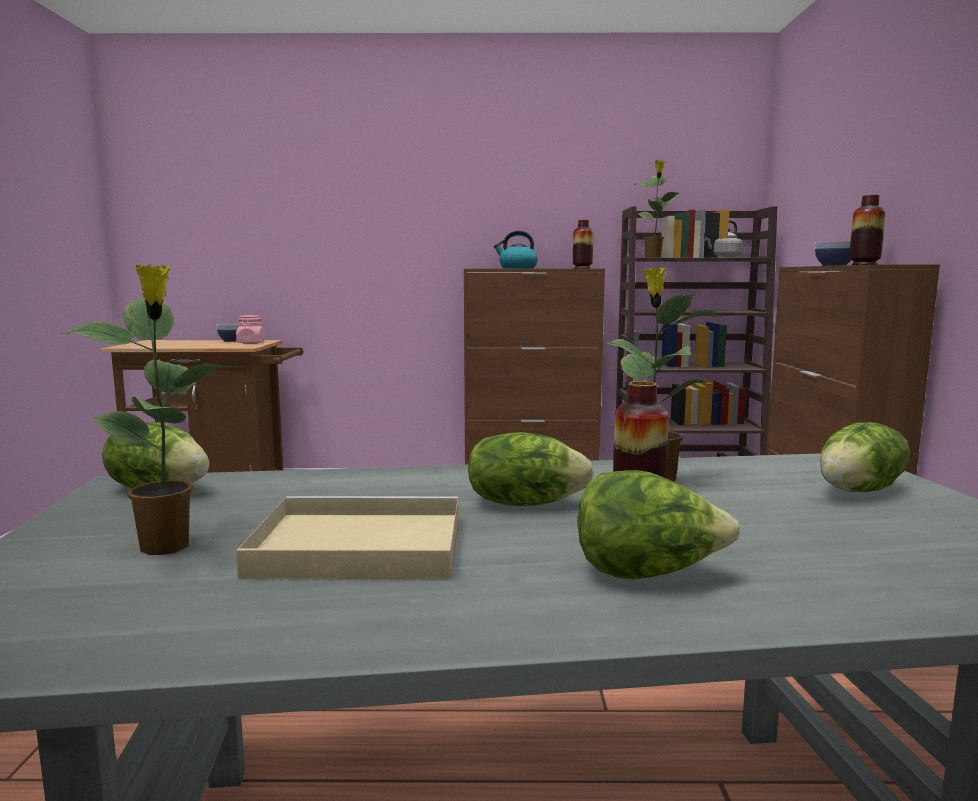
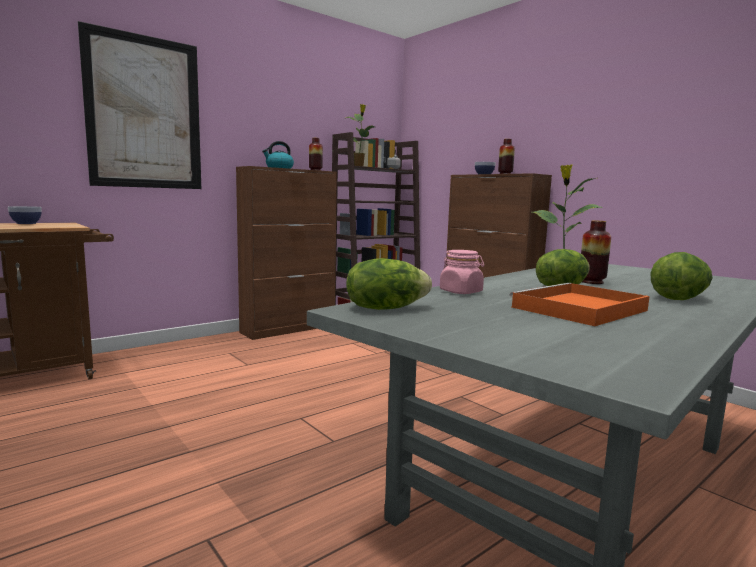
camera: 40 degrees left, 0 degrees up
potted plant [62,264,232,555] -> none
pink jar [236,315,265,344] -> pink jar moved to [440,250,484,294]
beige tray [236,496,459,579] -> orange tray [509,283,650,326]
lettuce [820,422,910,492] -> none
none -> picture [78,21,201,189]

